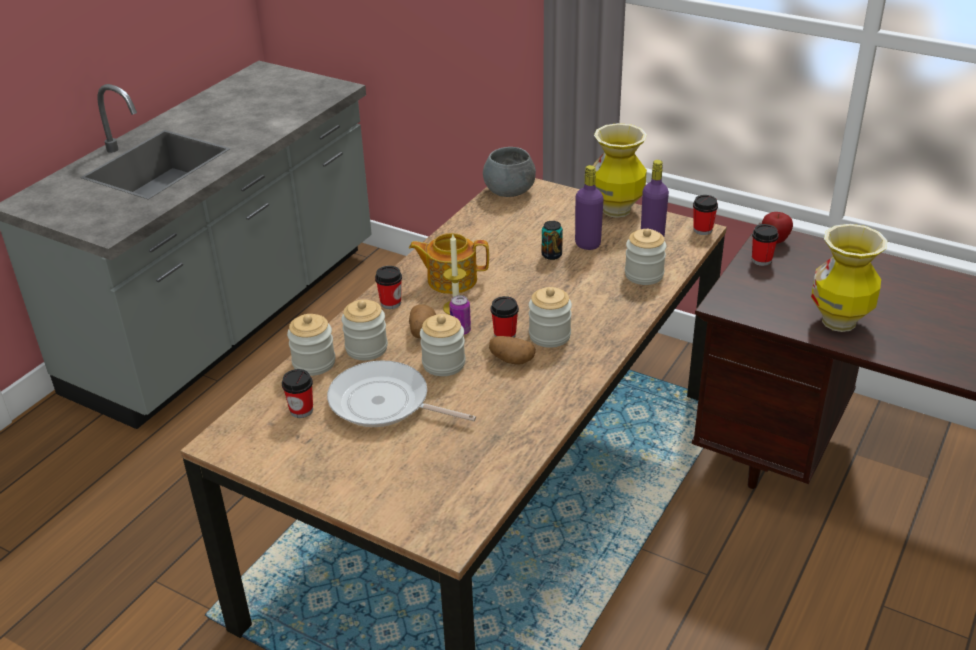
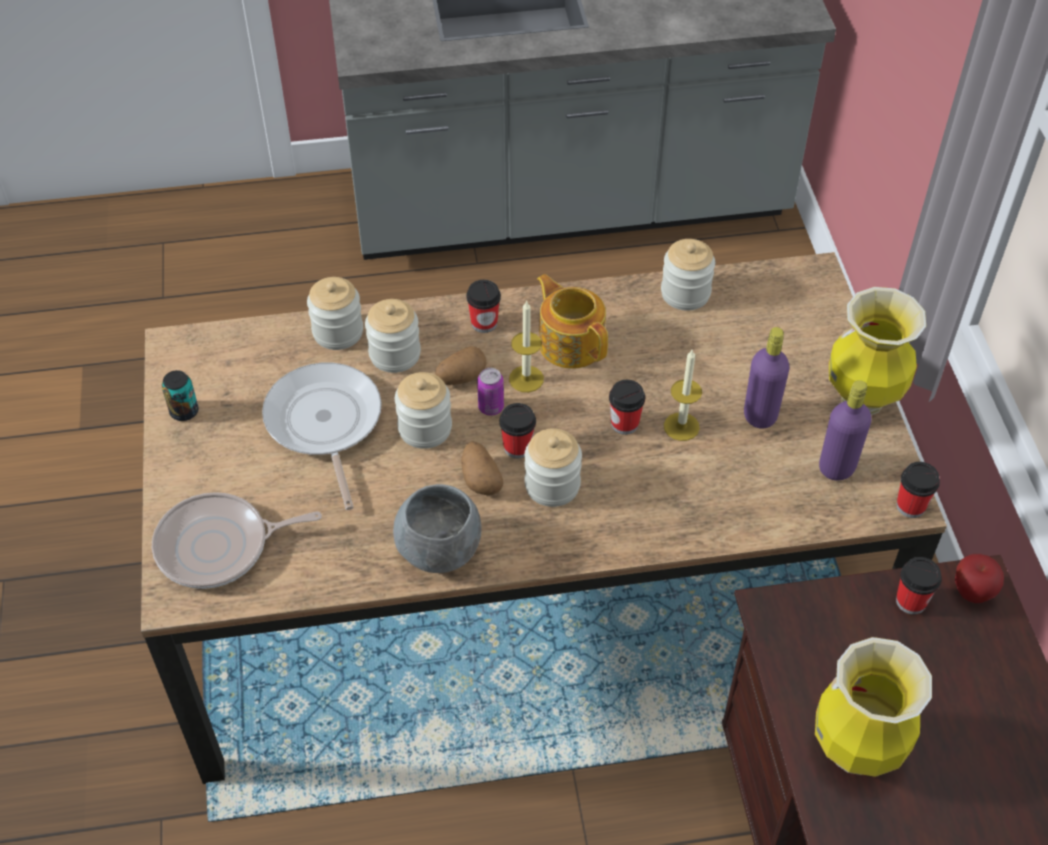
camera: 50 degrees right, 15 degrees up
cup [282,369,313,418] -> cup moved to [609,380,645,435]
grey bowl [483,147,536,197] -> grey bowl moved to [393,484,482,573]
can [542,221,563,260] -> can moved to [162,370,199,421]
jar [625,229,666,285] -> jar moved to [661,239,715,311]
none -> frying pan [152,492,322,589]
none -> candle [664,350,702,441]

